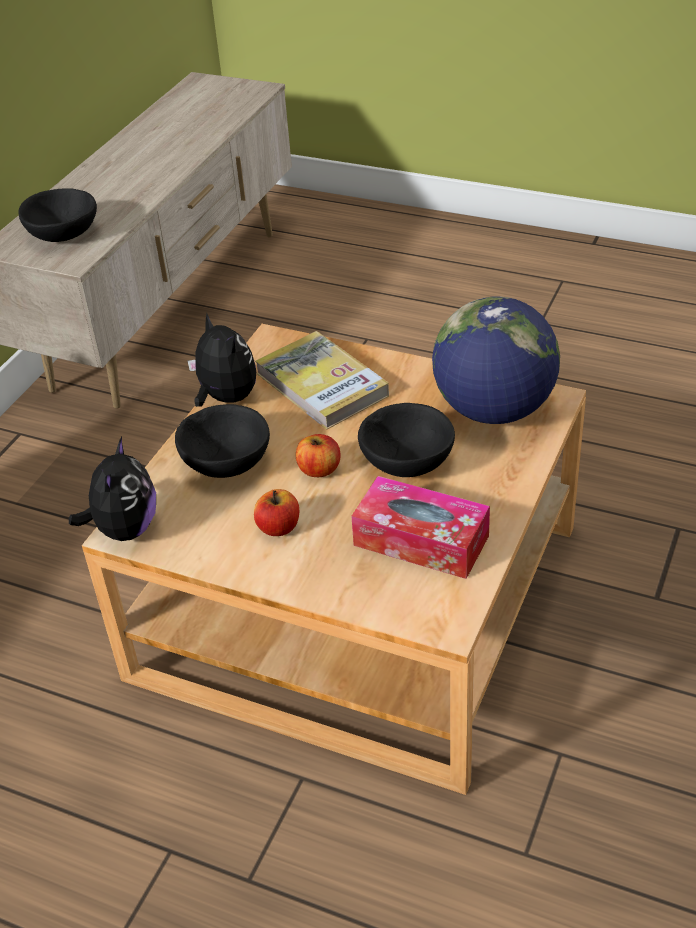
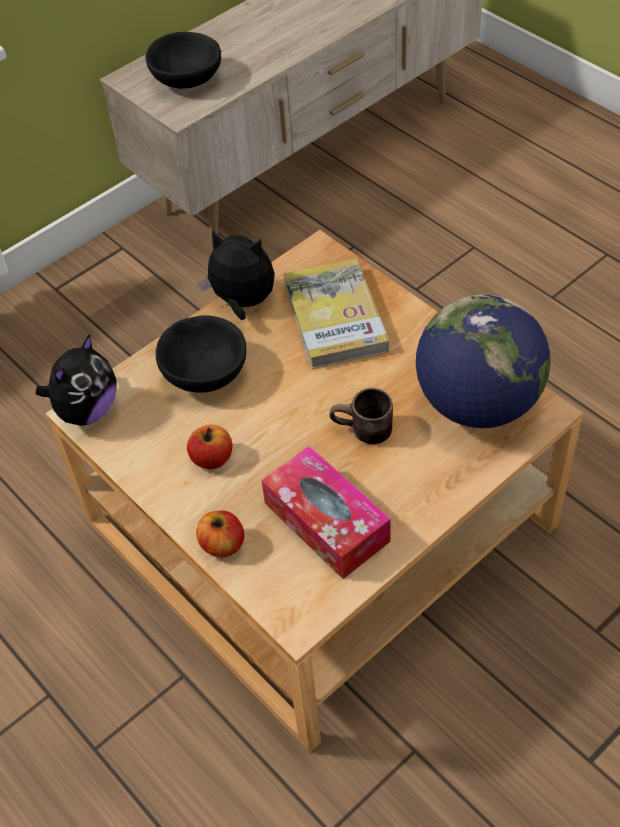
camera: 25 degrees right, 10 degrees up
plush toy [188,314,256,407] -> plush toy turned 60 degrees counterclockwise [197,230,275,320]
apple [296,434,341,477] -> apple moved to [196,511,244,557]
black bowl [358,403,455,477] -> brown mug [329,388,393,444]

